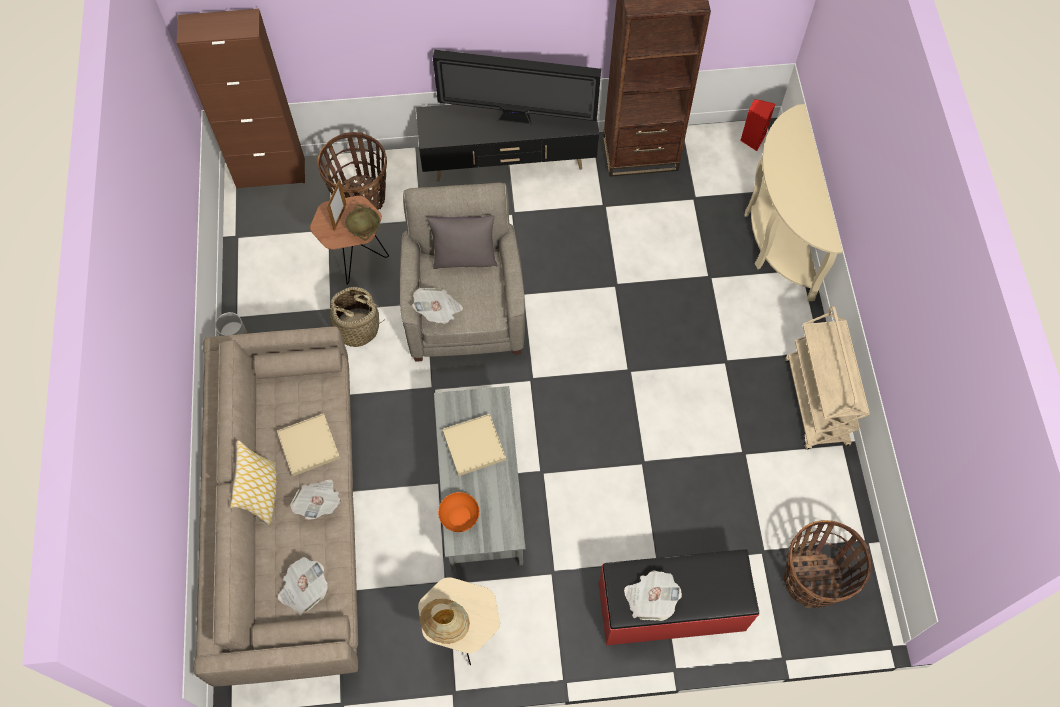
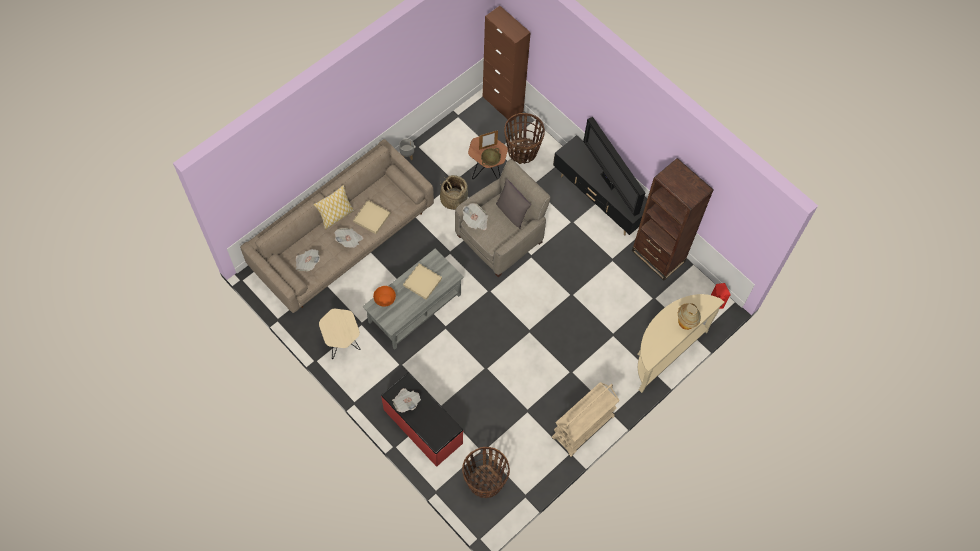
camera: 50 degrees right, 0 degrees up
table lamp [420,599,470,644] -> table lamp moved to [678,303,701,330]

